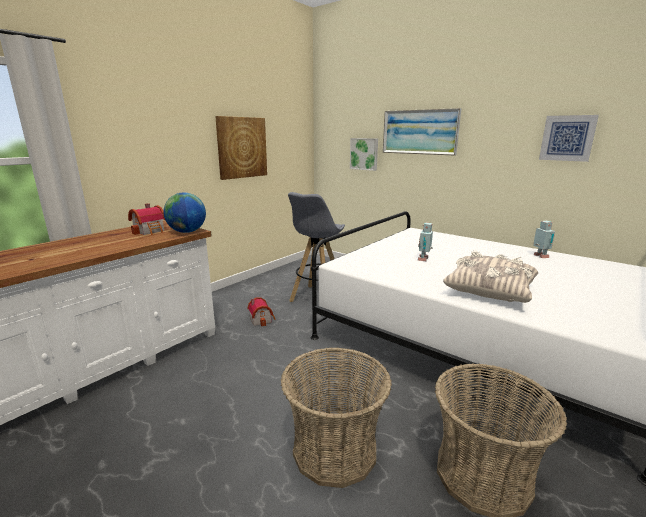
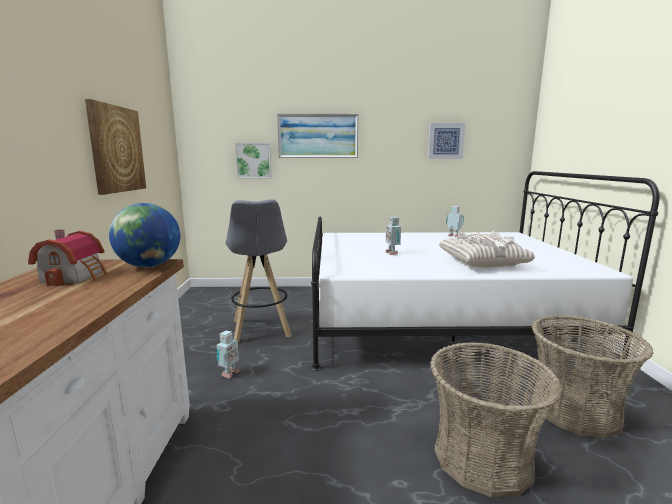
camera: 40 degrees left, 5 degrees down
toy house [247,297,276,326] -> toy robot [216,331,240,379]

